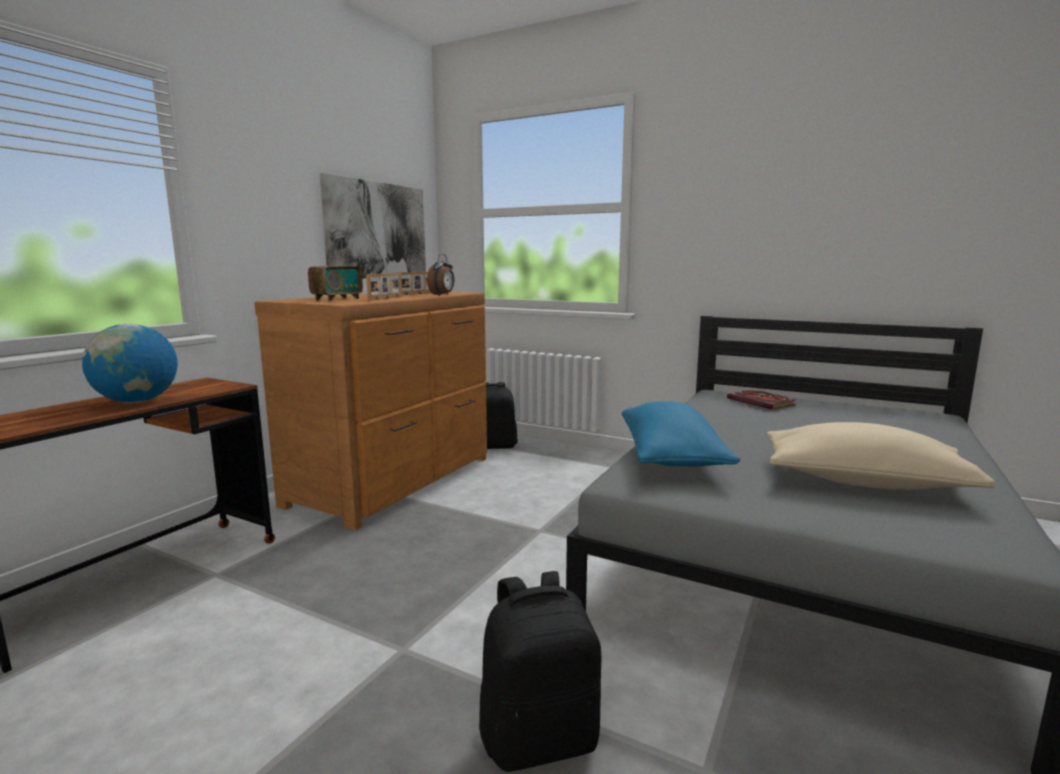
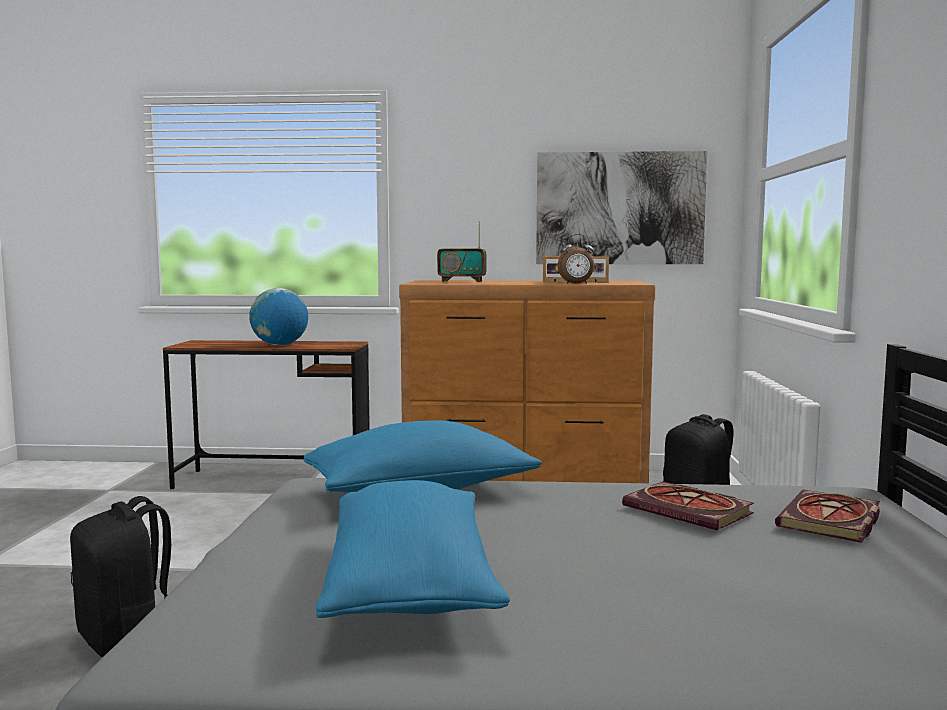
camera: 65 degrees right, 5 degrees down
picture frame [366,273,403,301] -> none
beige pillow [767,422,995,490] -> blue pillow [316,480,510,618]
none -> book [622,482,754,530]

